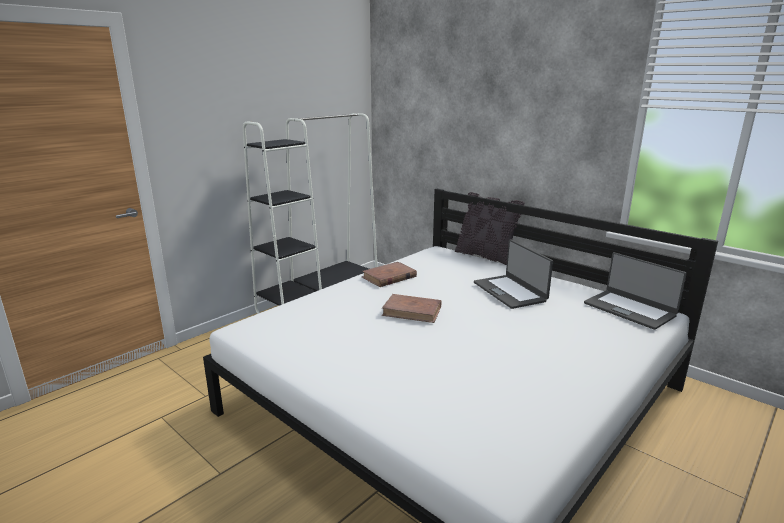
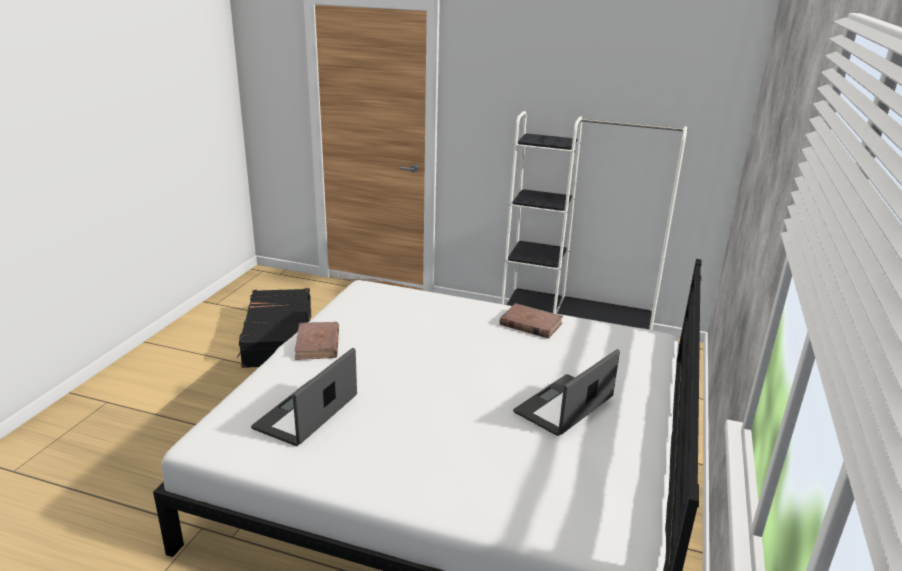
camera: 65 degrees right, 5 degrees up
brown book [382,294,442,323] -> brown book moved to [294,322,339,360]
black pillow [455,192,525,265] -> none
laptop [584,252,687,330] -> laptop moved to [251,348,357,446]
none -> black suitcase [237,288,311,368]

